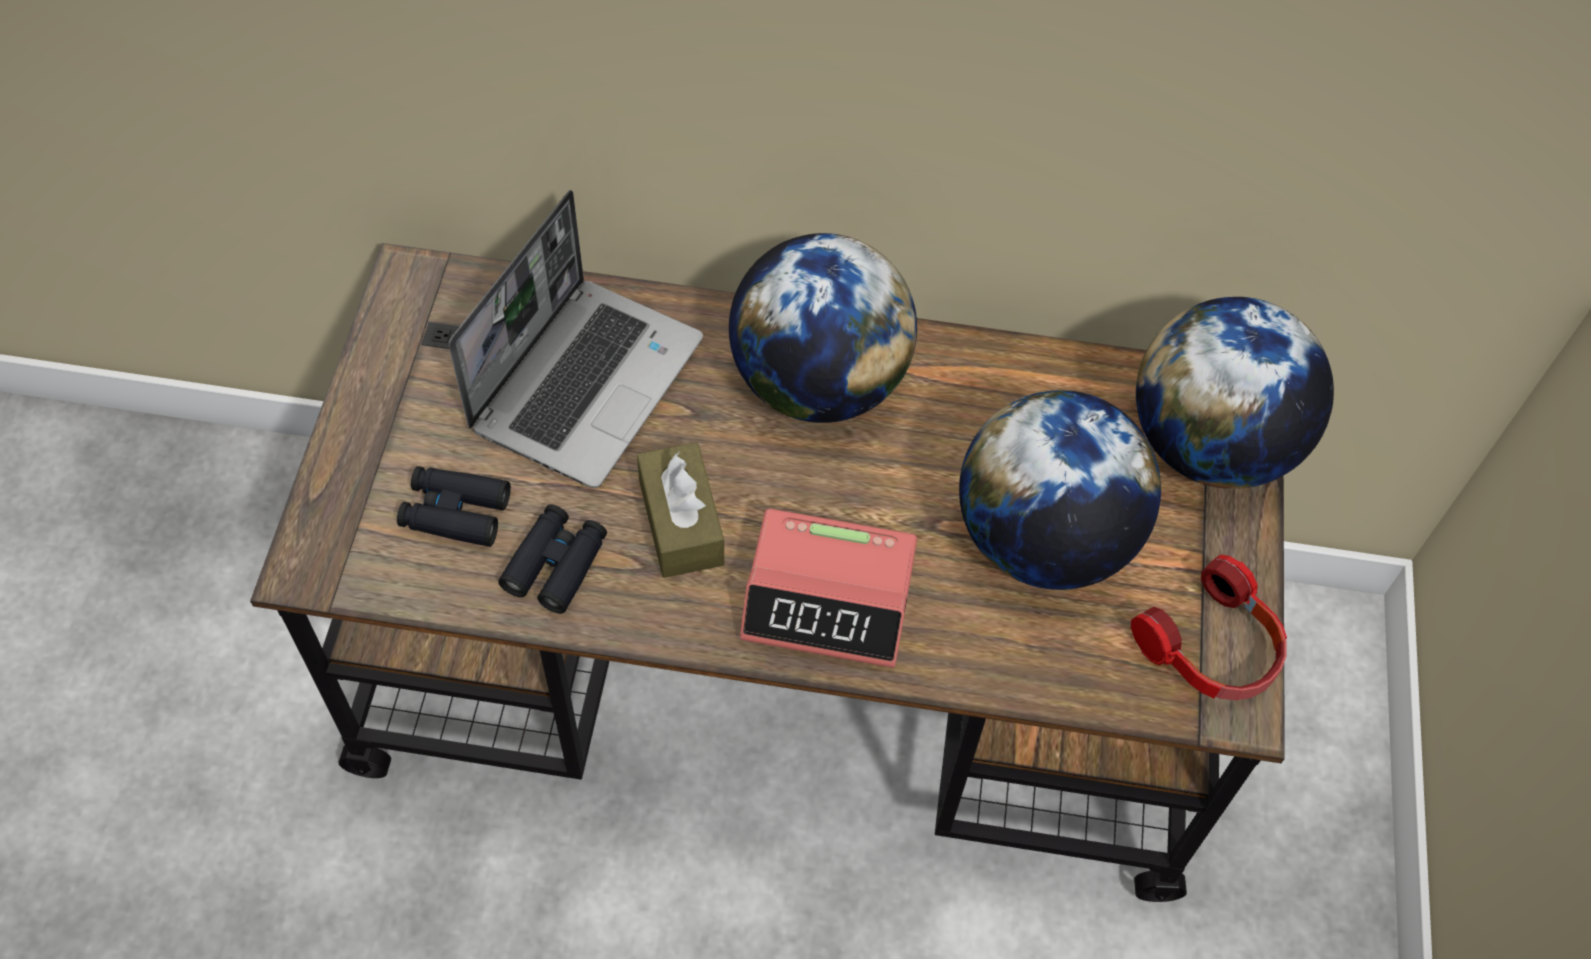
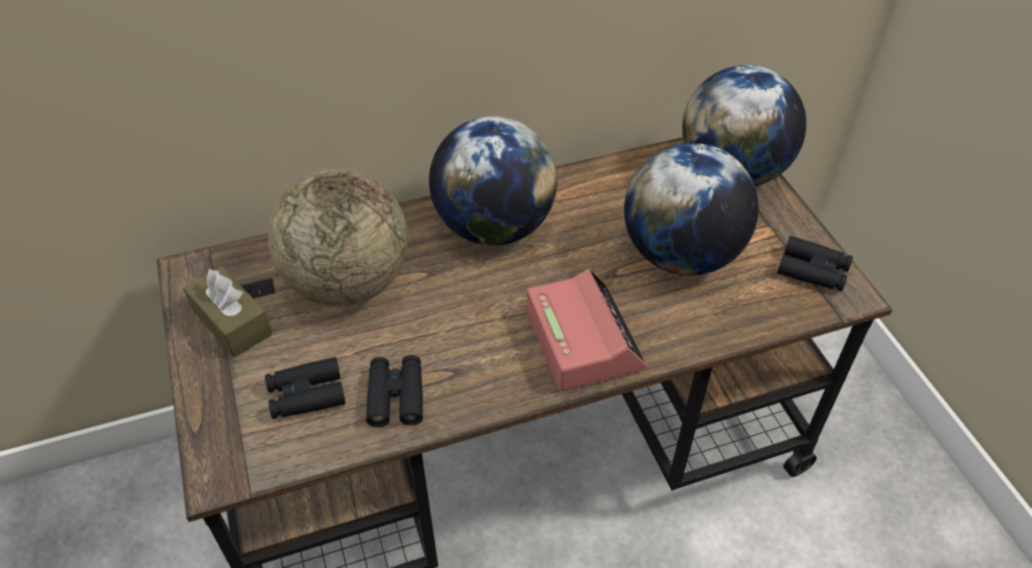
camera: 25 degrees left, 10 degrees down
laptop [449,190,703,488] -> globe [268,169,408,307]
brown tissue box [637,442,724,578] -> brown tissue box moved to [183,266,272,358]
alarm clock [740,509,917,668] -> alarm clock turned 90 degrees counterclockwise [526,269,647,391]
headphones [1131,555,1287,700] -> black binoculars [777,236,853,291]

